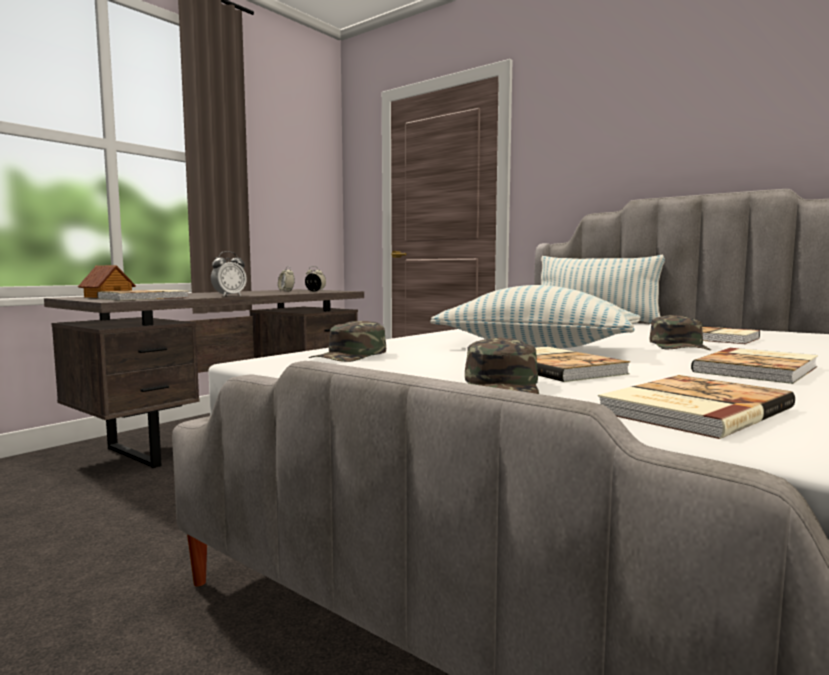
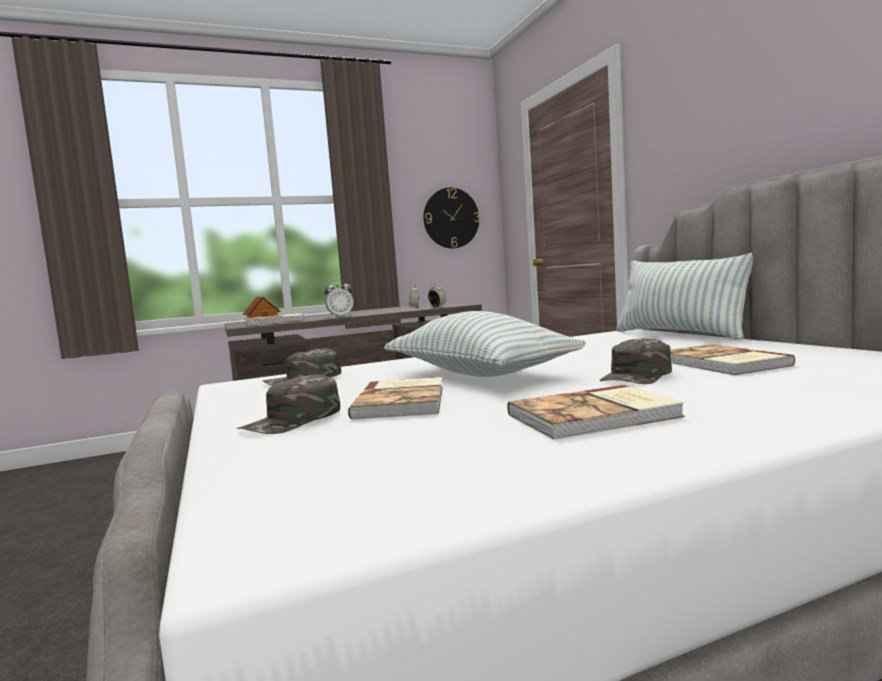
camera: 30 degrees right, 0 degrees up
book [598,375,795,439] -> none
none -> wall clock [423,187,480,249]

